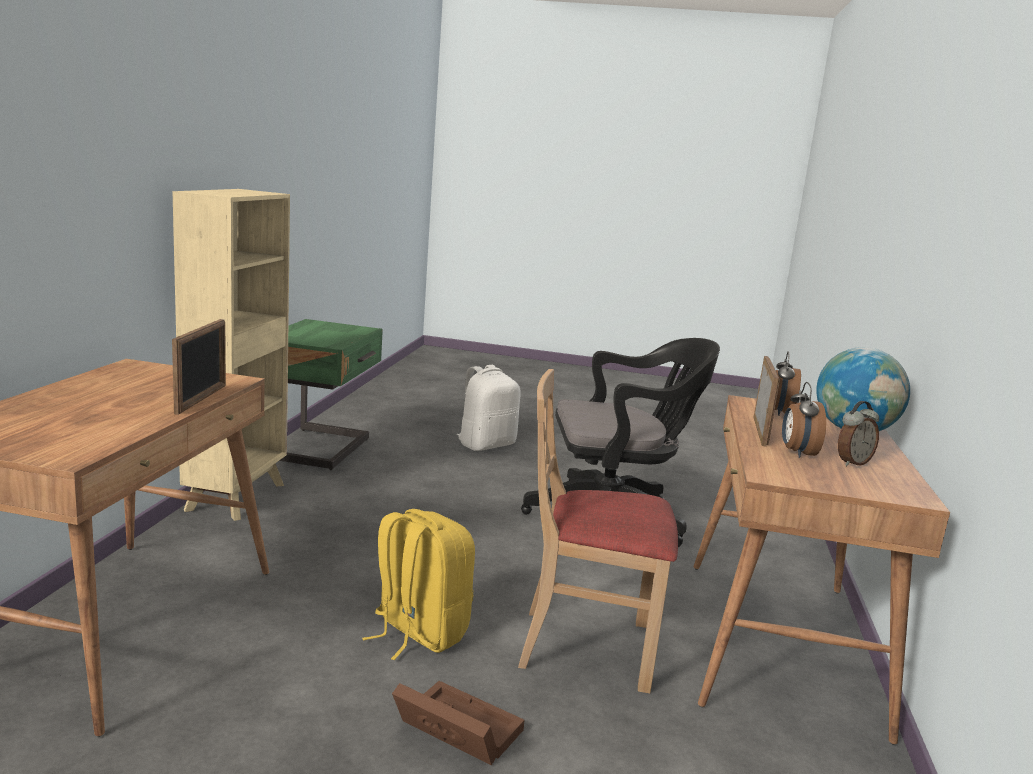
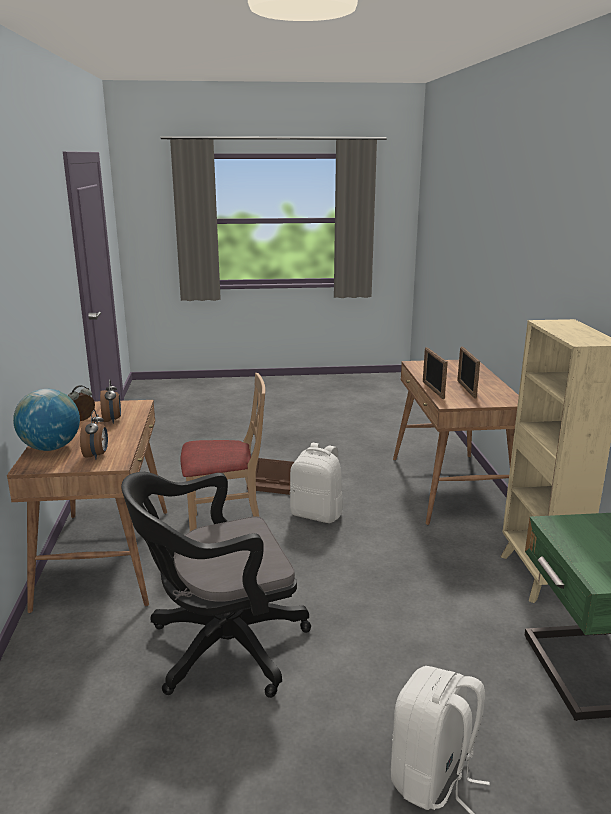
camera: 165 degrees right, 5 degrees up
yellow backpack [362,509,475,660] -> white backpack [289,443,343,523]
picture frame [753,356,780,446] -> picture frame moved to [457,347,480,399]

